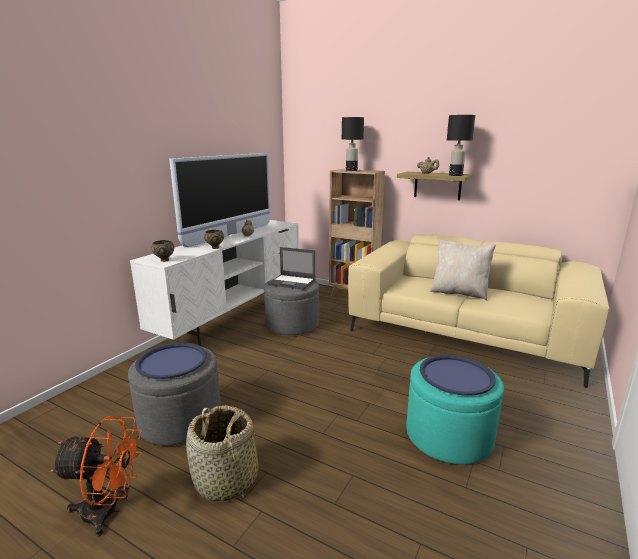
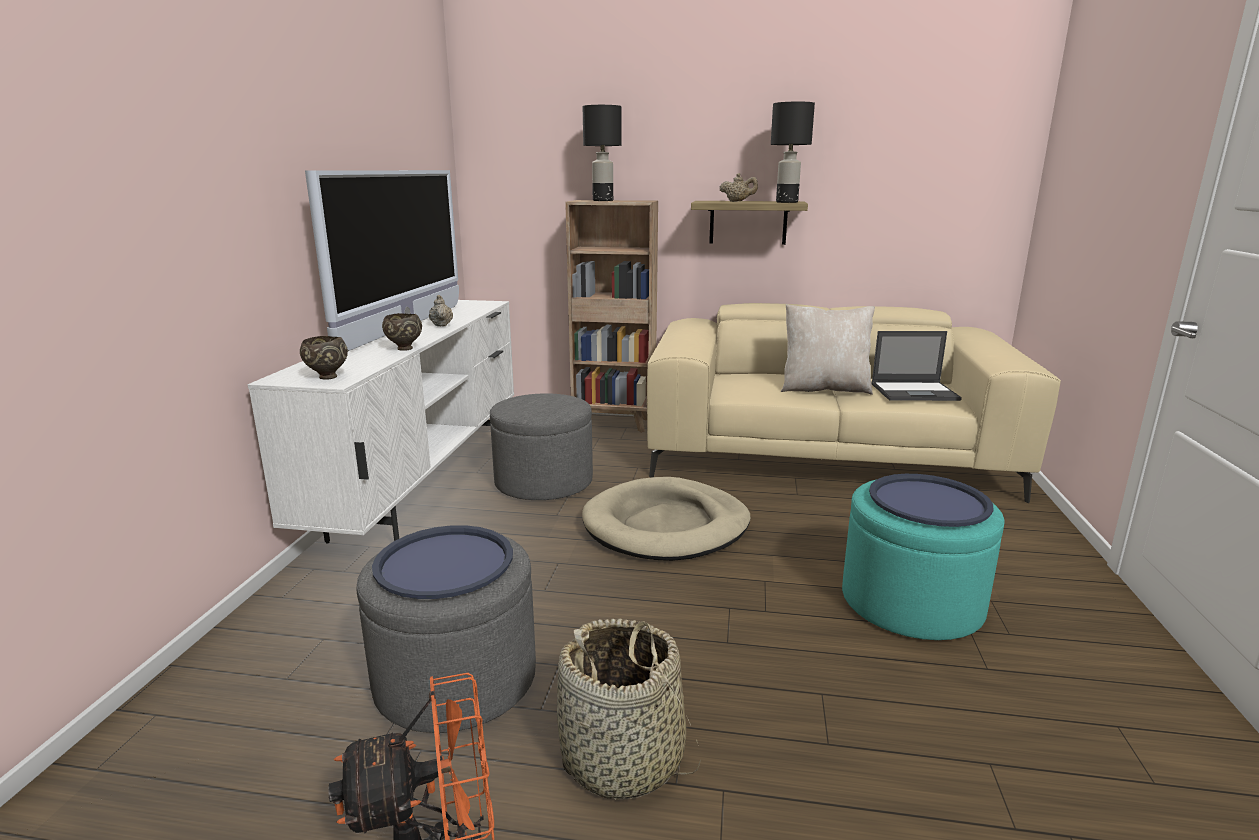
camera: 20 degrees left, 0 degrees up
laptop [268,247,316,290] -> laptop moved to [871,331,962,401]
none -> beige dog bed [582,477,751,561]

